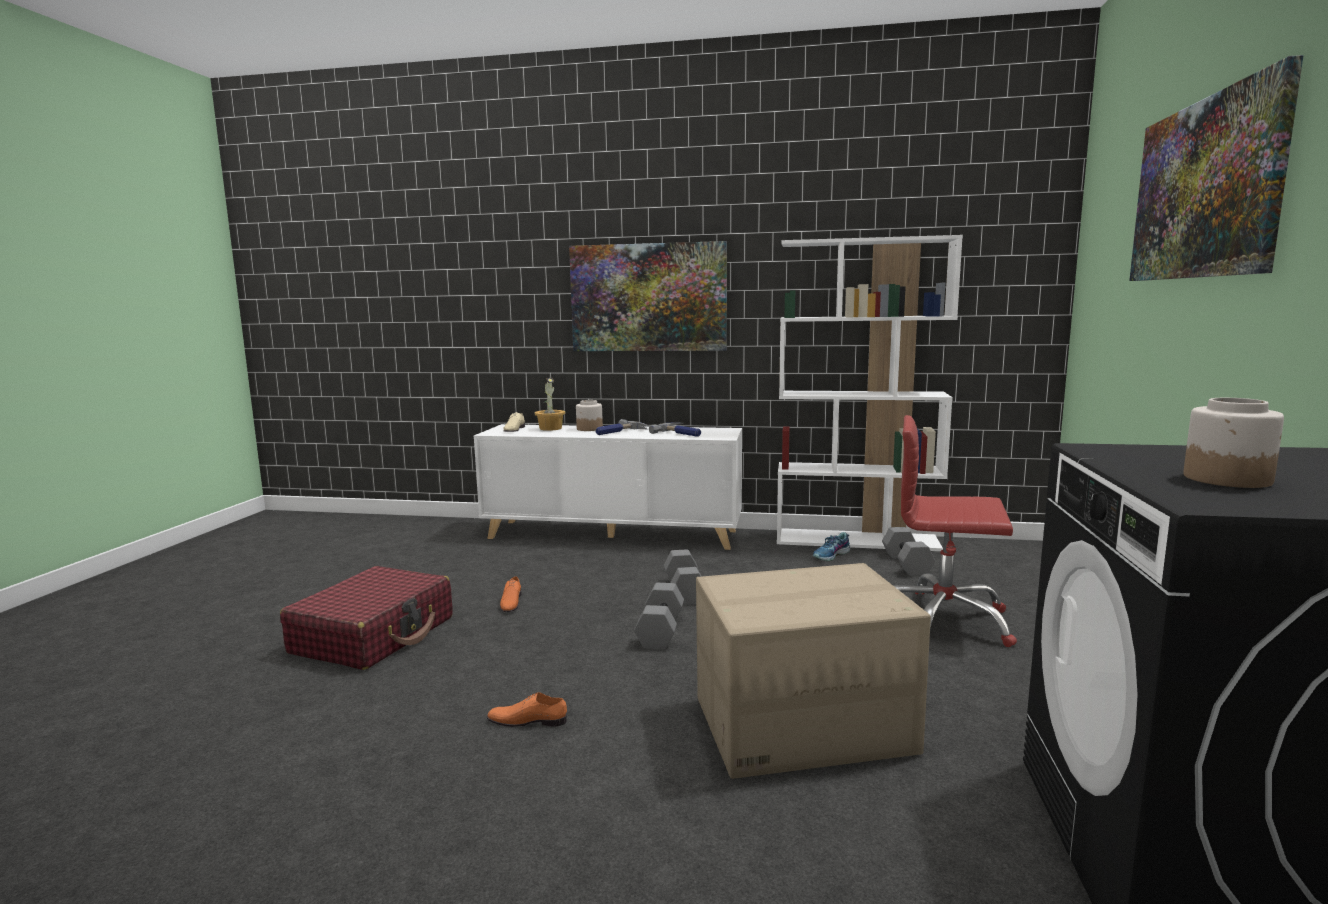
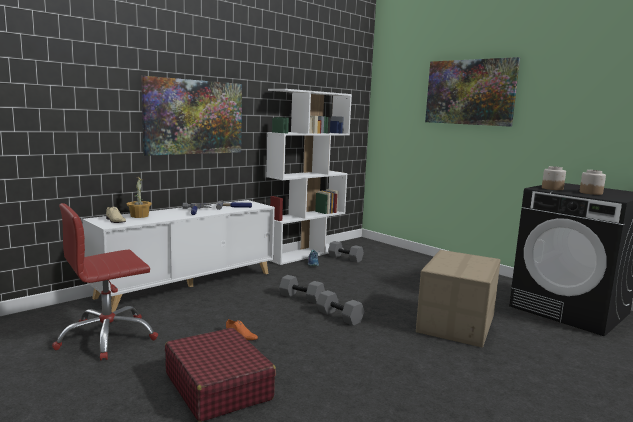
camera: 55 degrees left, 0 degrees up
orange shoe [487,692,567,727] -> none
jar [576,400,603,431] -> jar moved to [542,166,566,190]
red office chair [893,415,1017,647] -> red office chair moved to [52,203,158,361]

